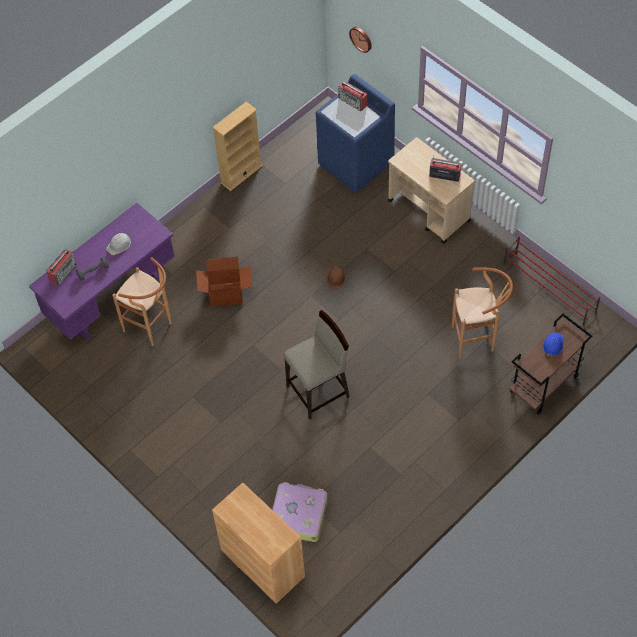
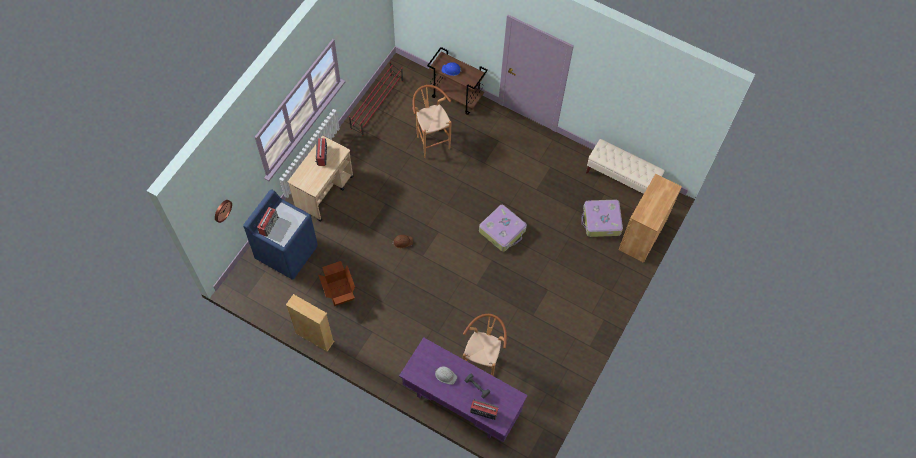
camera: 110 degrees left, 5 degrees up
cardboard box [196,256,252,307] -> cardboard box moved to [318,261,355,306]
beige stool [284,310,350,420] -> suitcase [479,205,527,252]
none -> beige bench [586,139,665,194]

